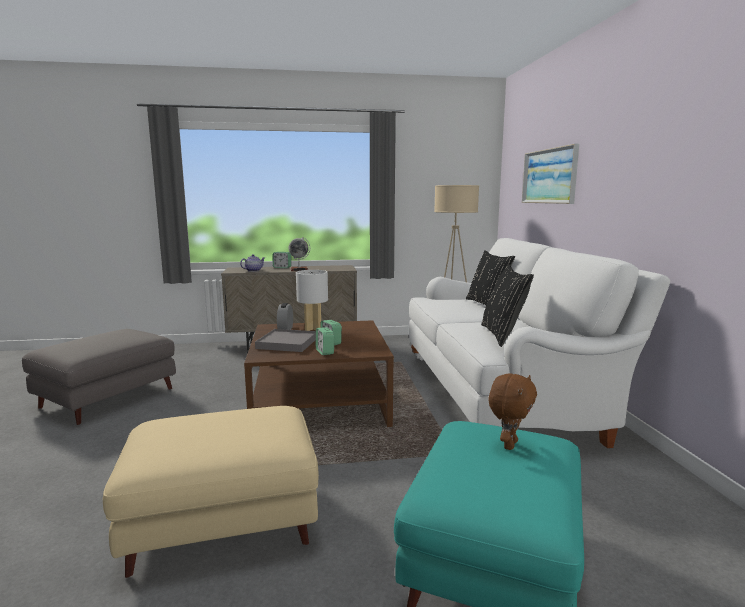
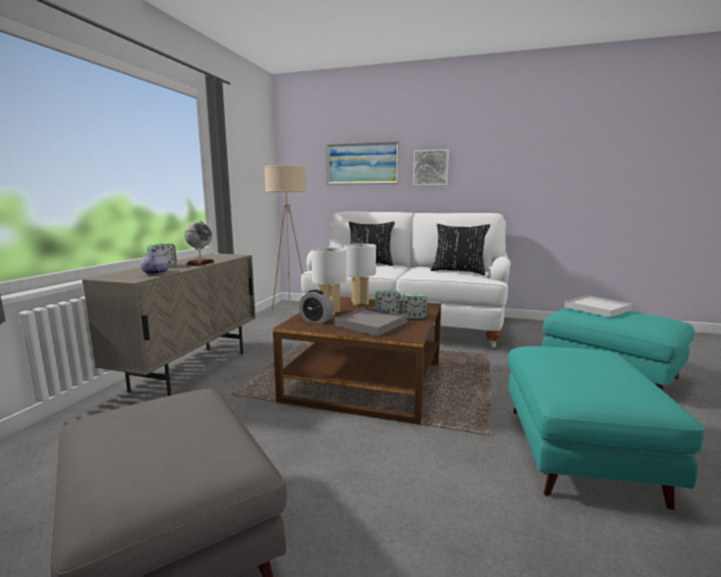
camera: 65 degrees left, 0 degrees up
beige ottoman [103,406,319,578] -> turquoise ottoman [508,346,705,510]
brown plush toy [488,373,537,450] -> white tray [565,295,632,317]
none -> white table lamp [344,243,376,305]
none -> picture [413,149,449,185]

